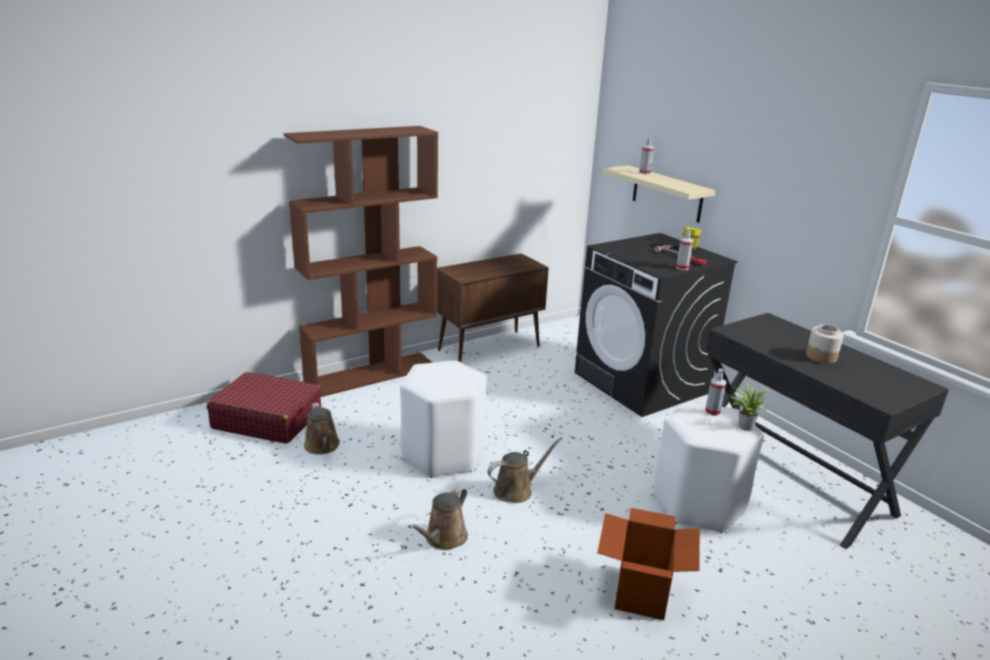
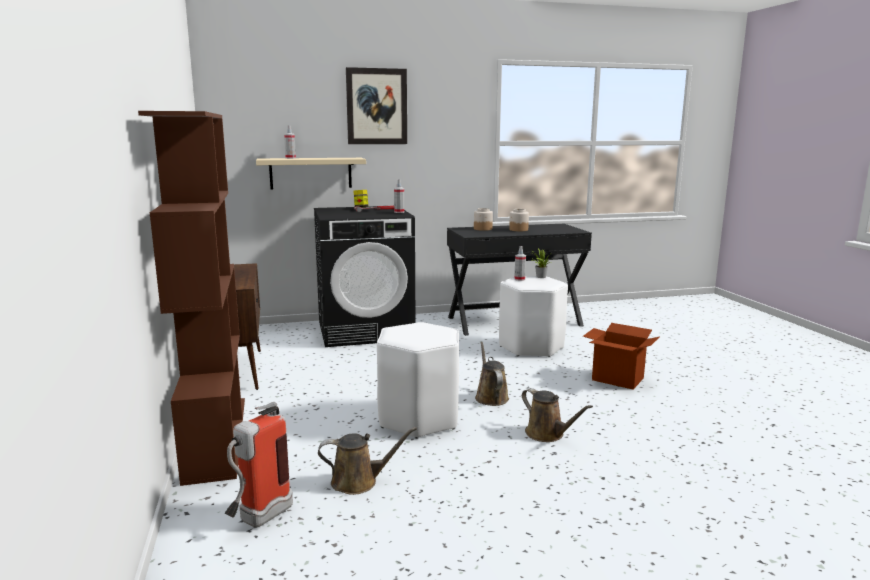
camera: 70 degrees left, 10 degrees down
red suitcase [207,372,321,444] -> fire extinguisher [225,402,293,528]
none -> picture [346,67,407,144]
none -> jar [474,208,493,231]

